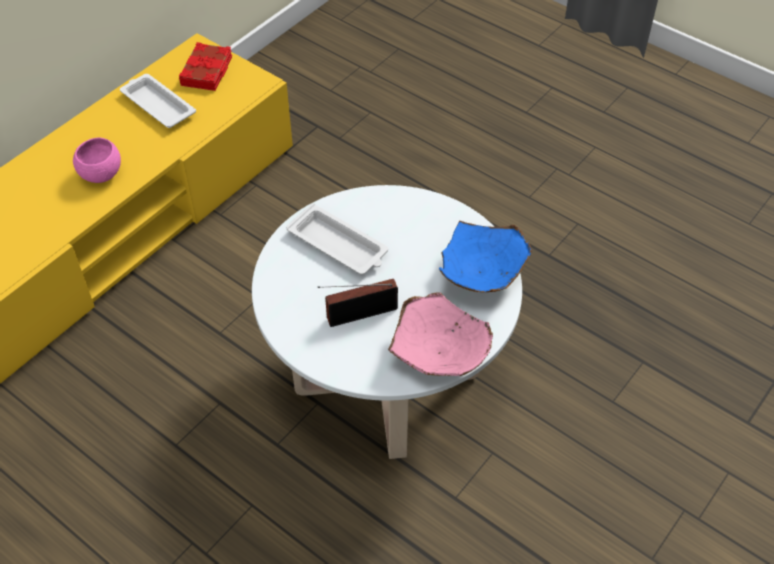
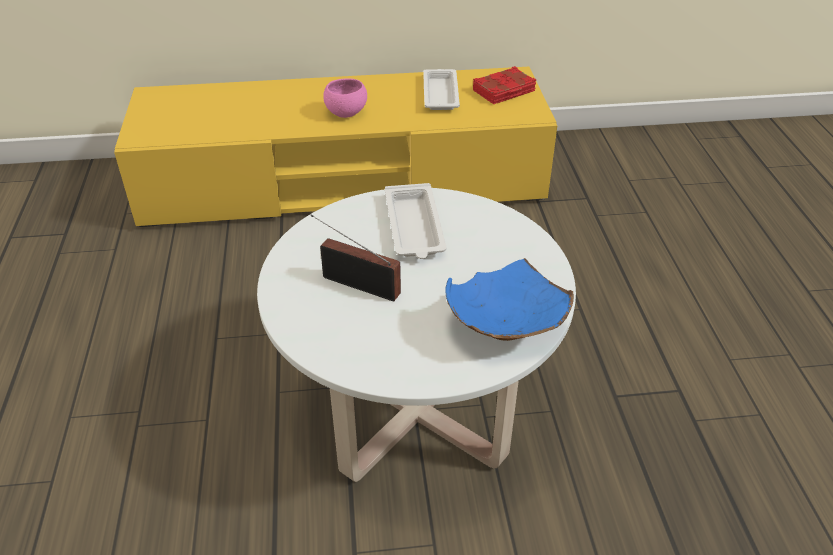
camera: 45 degrees right, 10 degrees down
pink bowl [388,292,493,376] -> none

